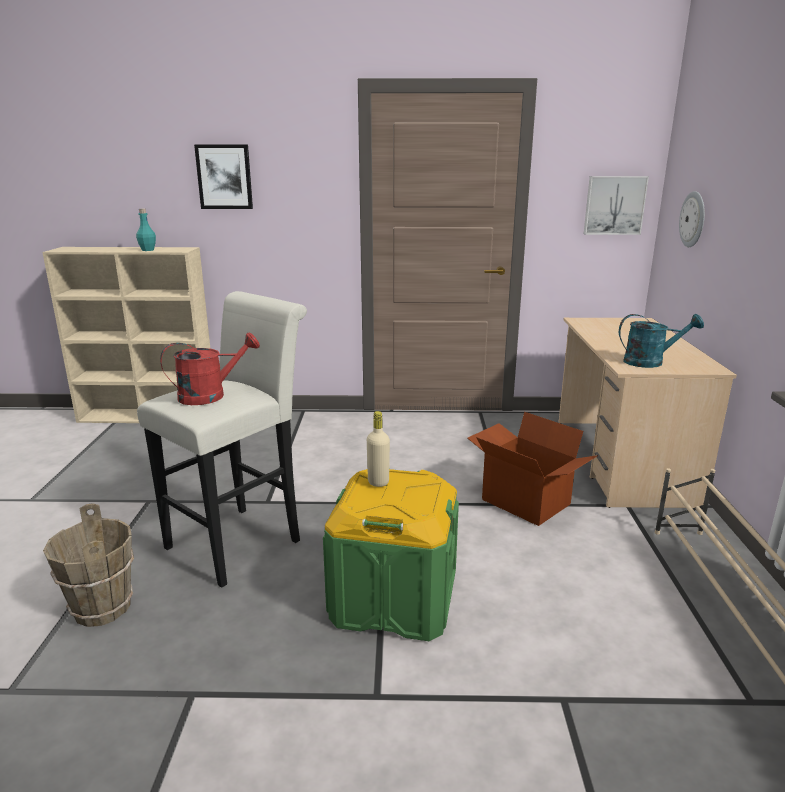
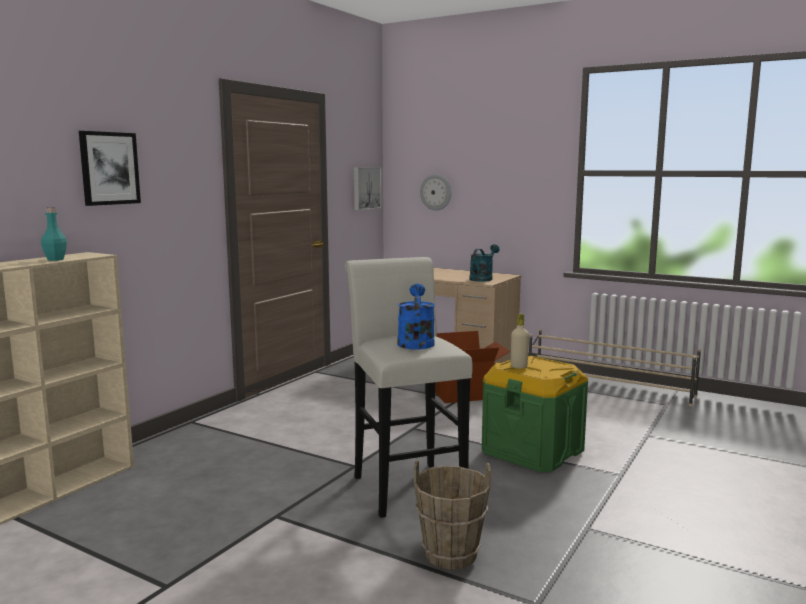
camera: 60 degrees left, 10 degrees down
red watering can [160,332,260,405] -> blue watering can [397,284,435,350]

